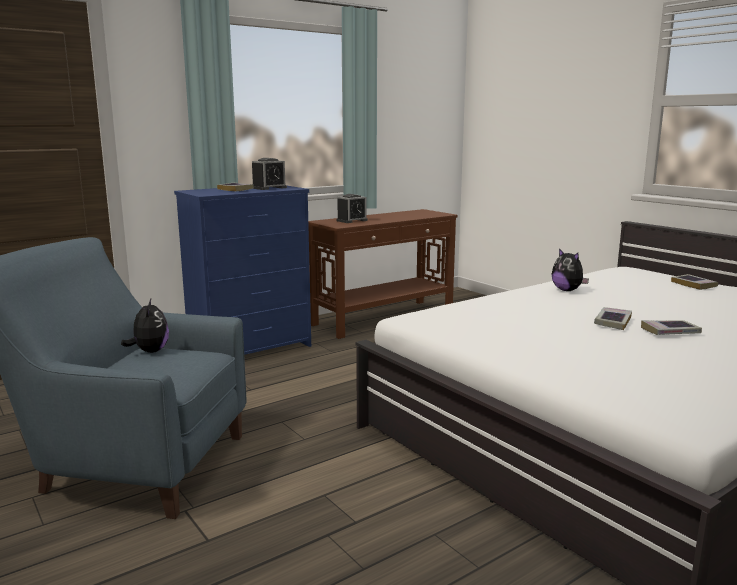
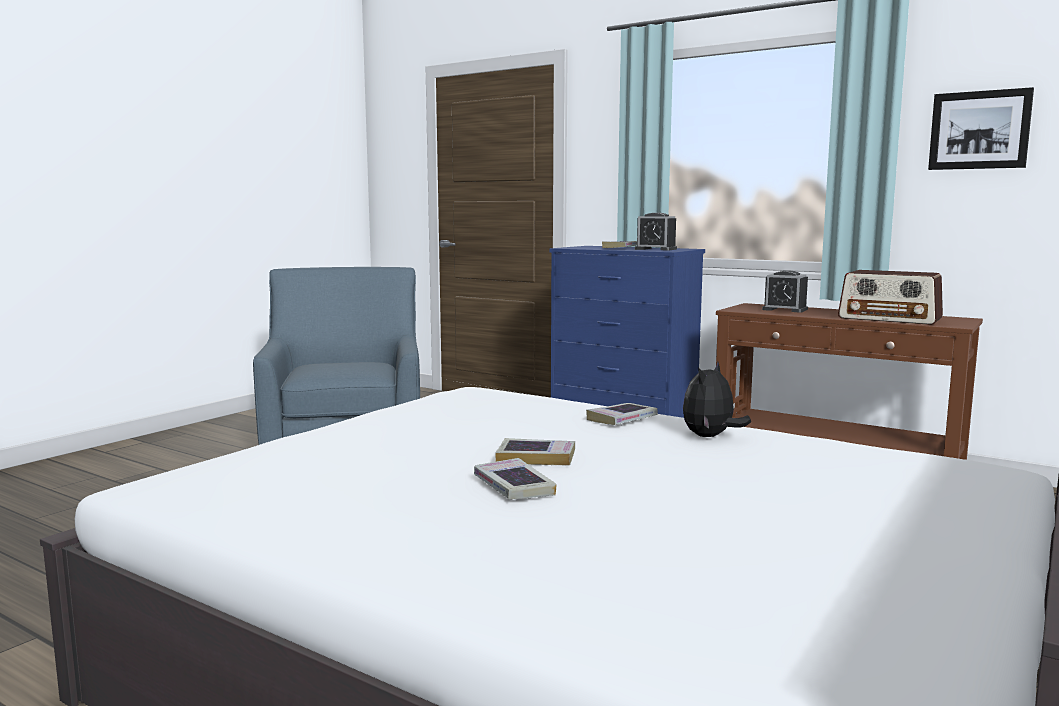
camera: 70 degrees right, 5 degrees down
plush toy [121,299,169,353] -> none
book [671,274,718,290] -> book moved to [586,403,657,425]
none -> radio [838,270,943,325]
none -> picture [928,87,1034,170]

